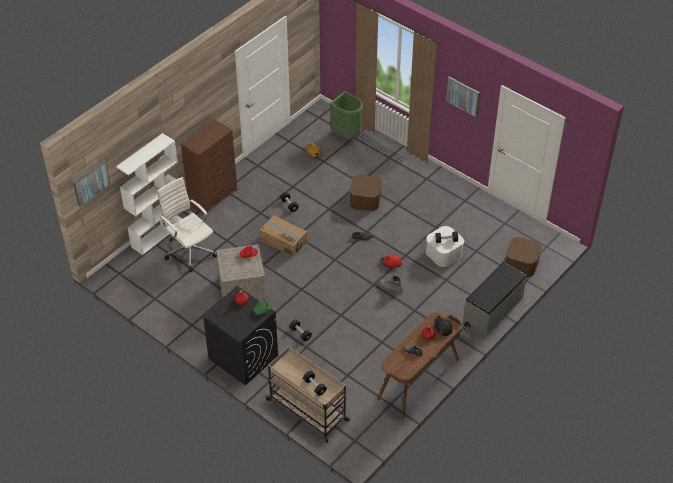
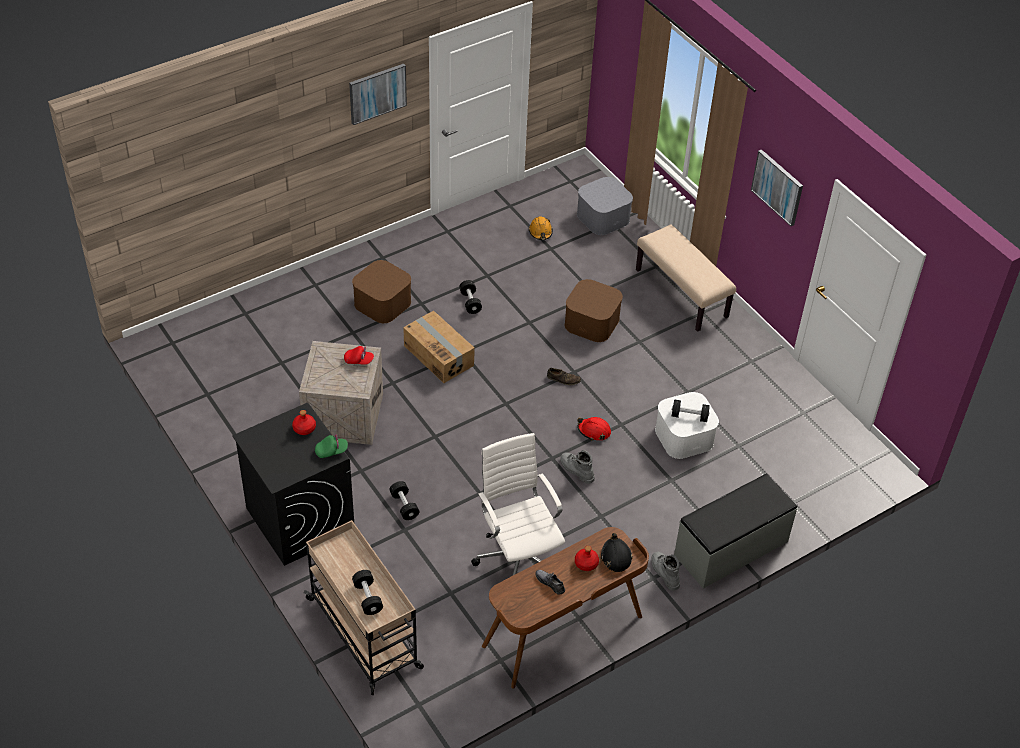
camera: 15 degrees right, 0 degrees up
picture [73,160,110,207] -> picture moved to [349,64,407,125]
white bookcase [116,133,182,255] -> none
white office chair [157,177,217,272] -> white office chair moved to [471,433,565,576]
brown dresser [181,119,237,214] -> none
green trash can [330,92,363,139] -> grey storage box [577,177,633,235]
brown storage box [505,237,541,277] -> brown storage box moved to [352,260,411,323]
none -> beige bench [636,224,736,332]

